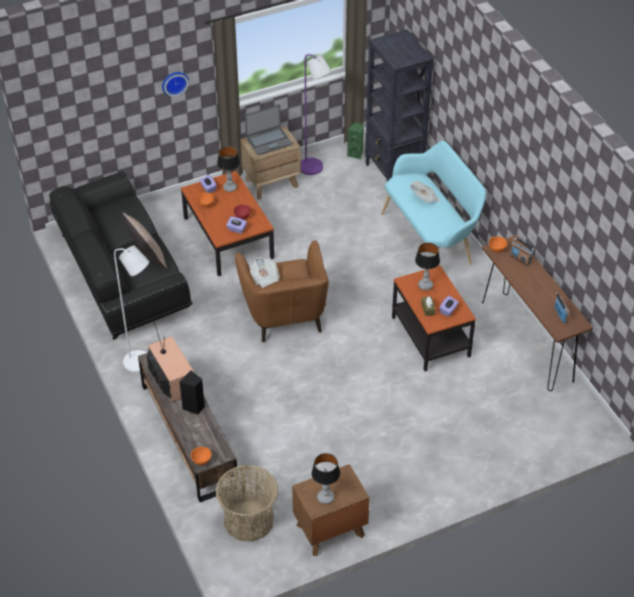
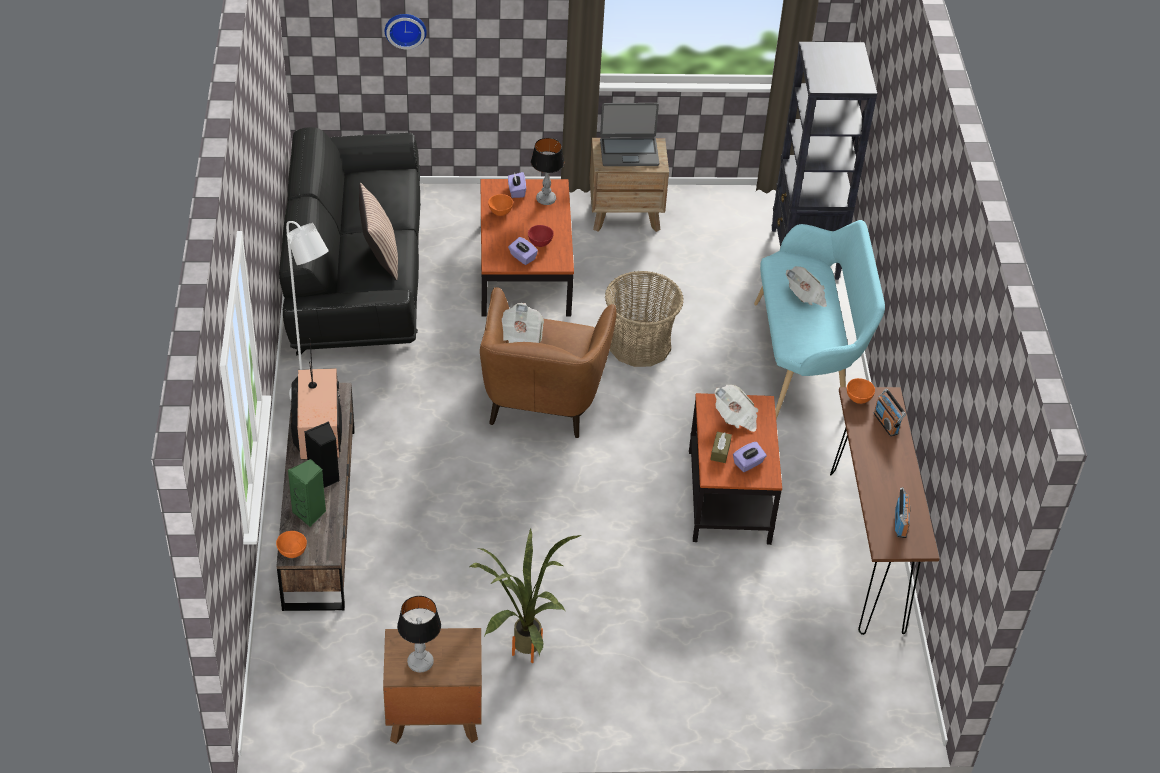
camera: 20 degrees right, 0 degrees up
wall clock [162,72,189,96] -> wall clock moved to [385,14,427,49]
basket [215,465,278,541] -> basket moved to [605,271,684,367]
purple floor lamp [301,54,331,175] -> none
green speaker [347,122,364,159] -> green speaker moved to [288,459,326,527]
table lamp [415,243,440,290] -> newspaper [715,385,758,432]
none -> potted plant [470,528,581,663]

